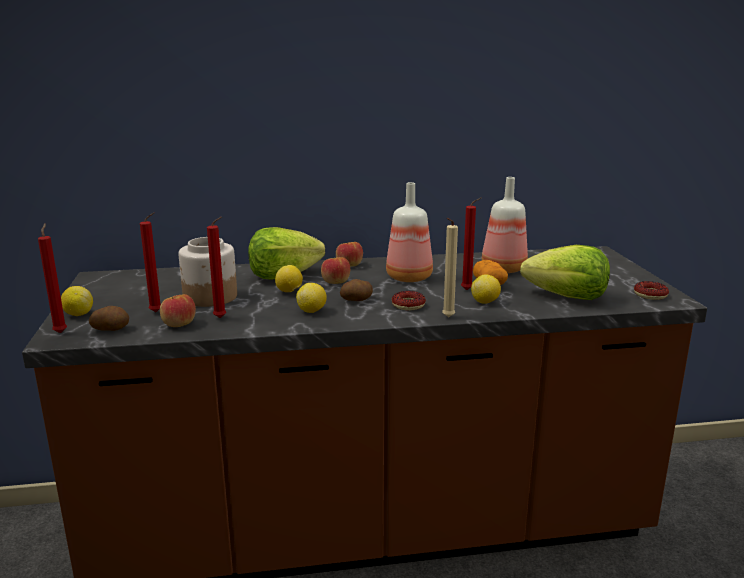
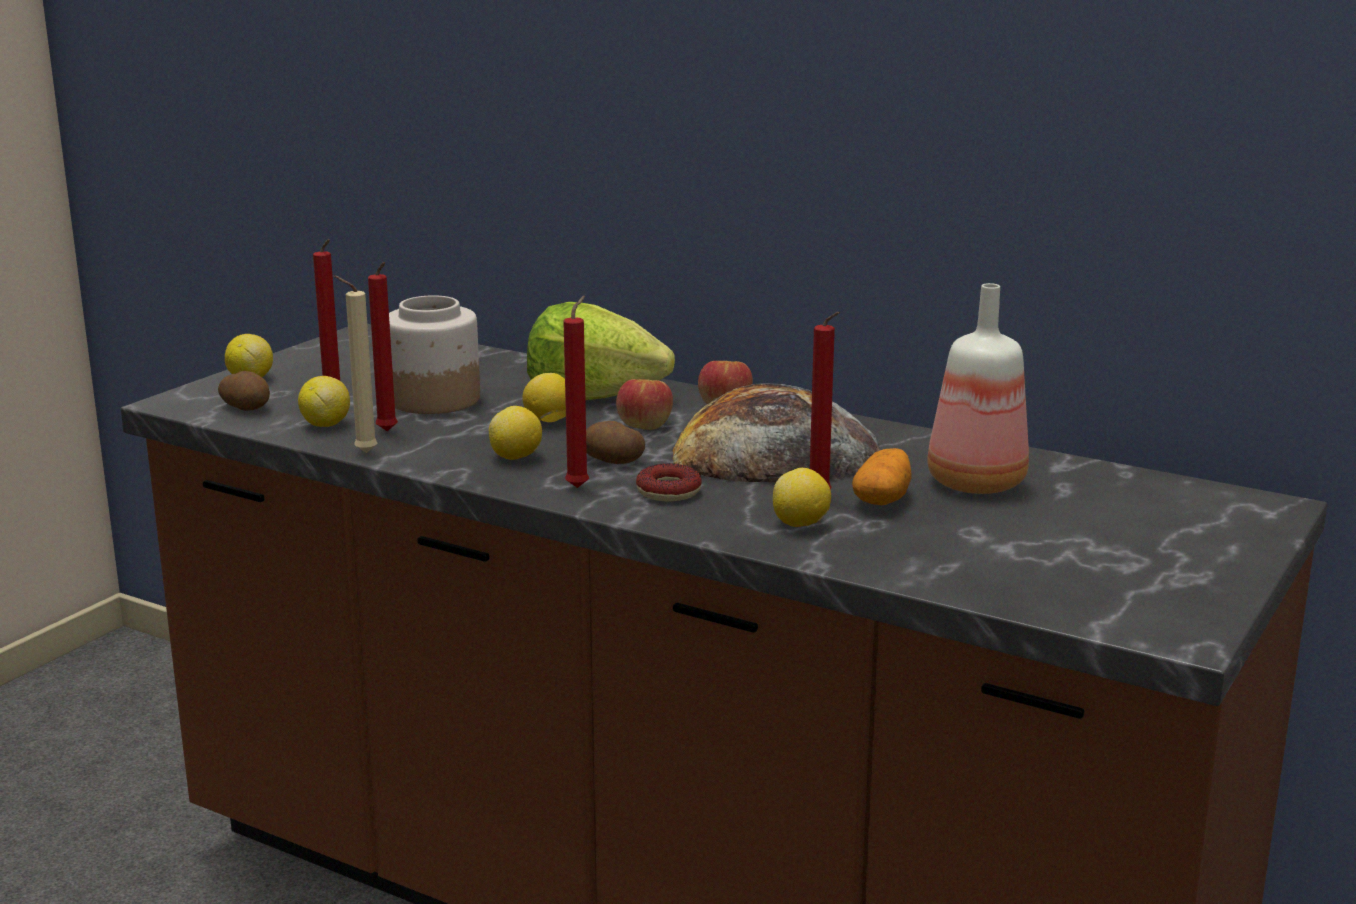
camera: 40 degrees right, 0 degrees up
red candle [38,223,67,333] -> red candle moved to [563,296,589,488]
apple [160,294,196,327] -> lemon [298,376,350,427]
bottle [386,182,433,282] -> bread [672,384,880,482]
beige candle [442,218,458,318] -> beige candle moved to [334,275,377,453]
lettuce [520,245,610,300] -> none
donut [634,281,669,300] -> none

